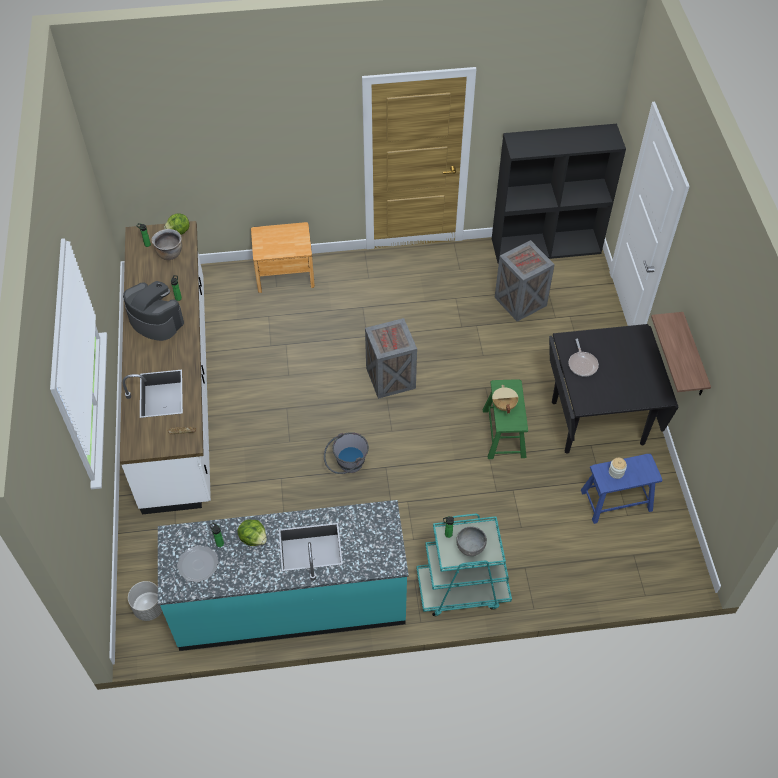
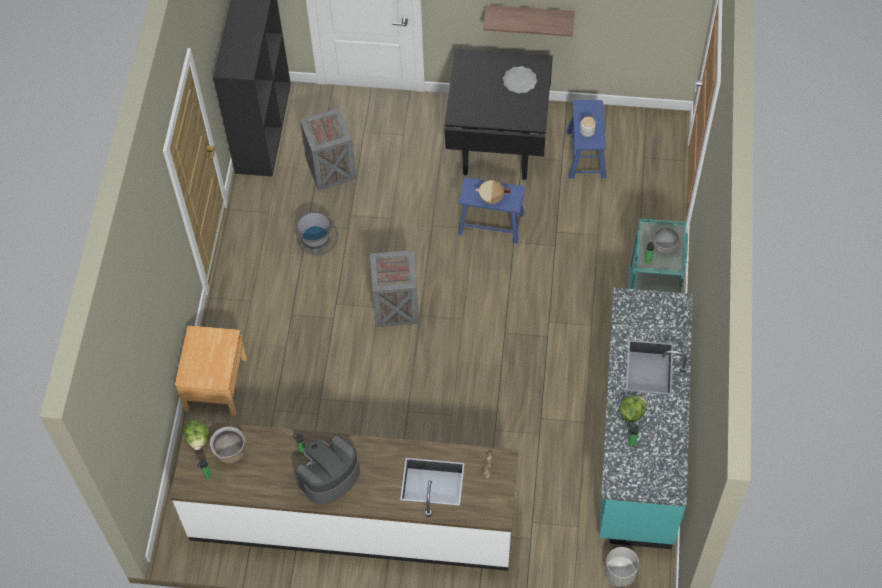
camera: 75 degrees left, 5 degrees up
plate [177,545,219,583] -> plate moved to [503,66,537,94]
grey bucket [324,432,369,474] -> grey bucket moved to [296,211,338,255]
green stool [483,379,528,459] -> blue stool [458,178,525,244]
frying pan [569,339,599,377] -> none

